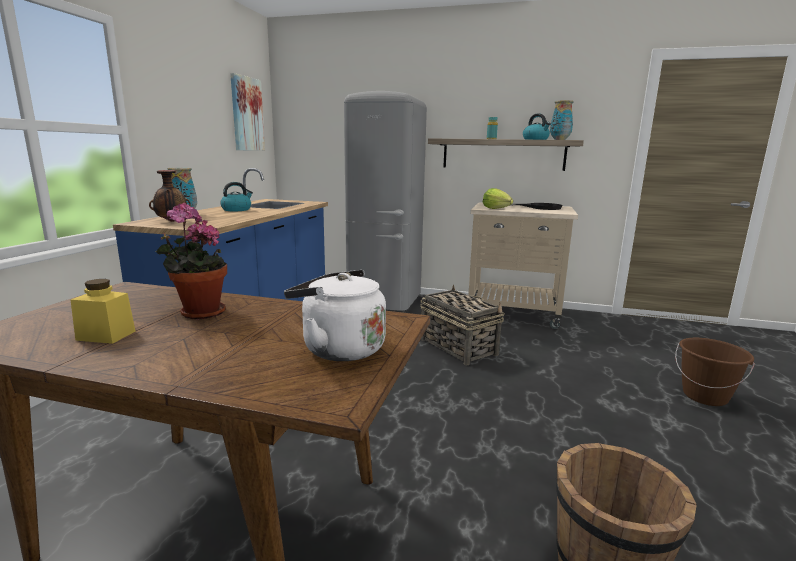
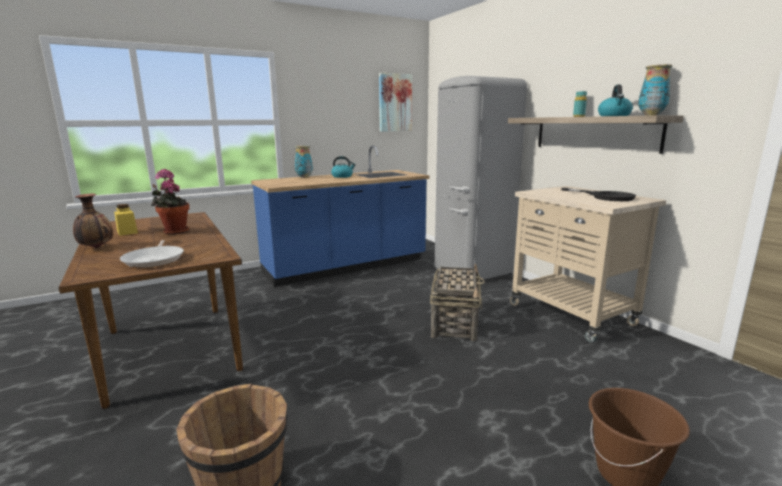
camera: 45 degrees right, 0 degrees up
vase [149,170,191,222] -> vase moved to [73,194,113,248]
white kettle [284,270,386,361] -> frying pan [120,240,184,268]
lettuce [483,188,513,209] -> none

